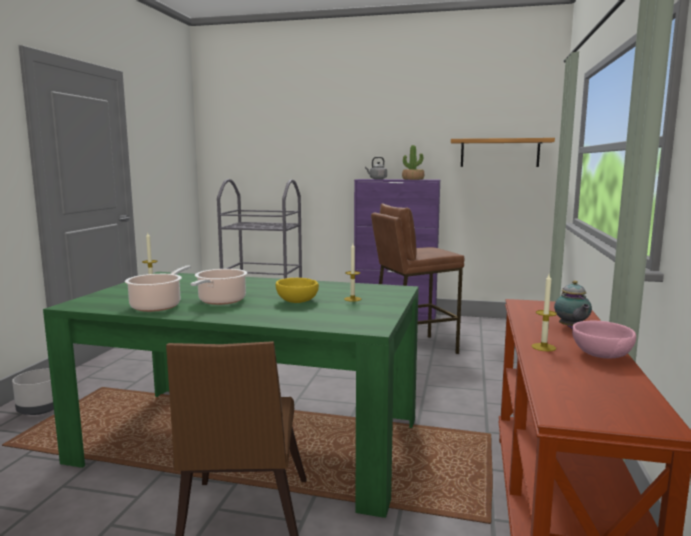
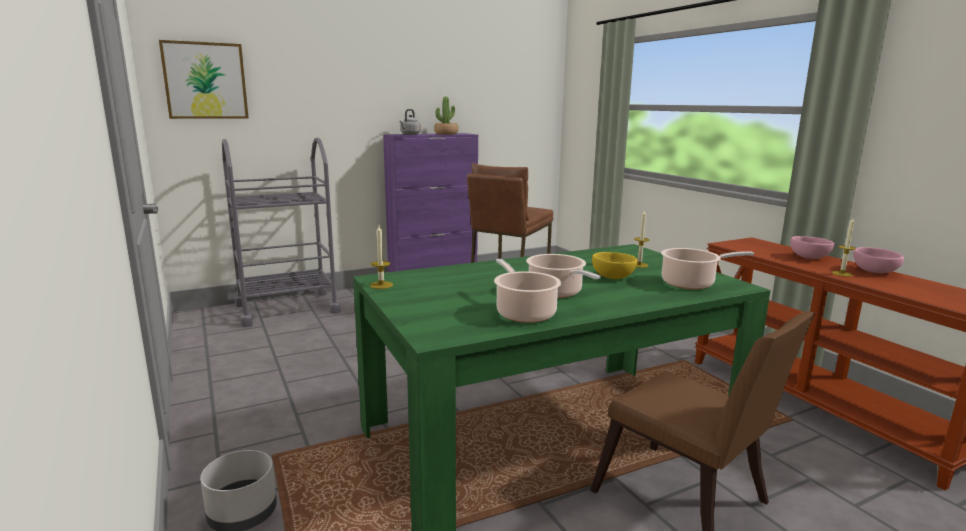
camera: 40 degrees left, 5 degrees up
shelf [451,138,555,167] -> none
teapot [554,280,592,329] -> pink bowl [790,236,834,259]
none -> picture [159,40,249,119]
none -> cooking pot [661,248,754,289]

